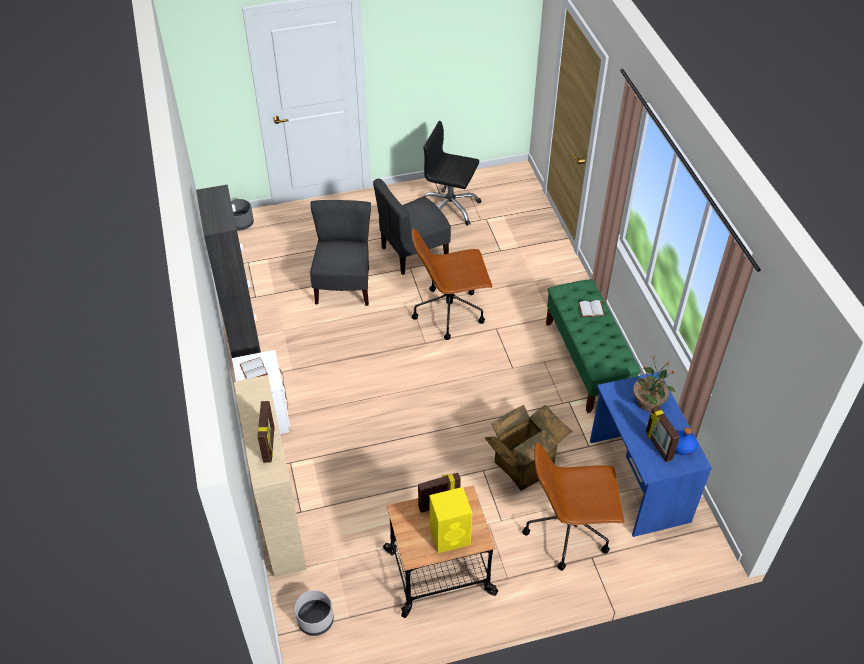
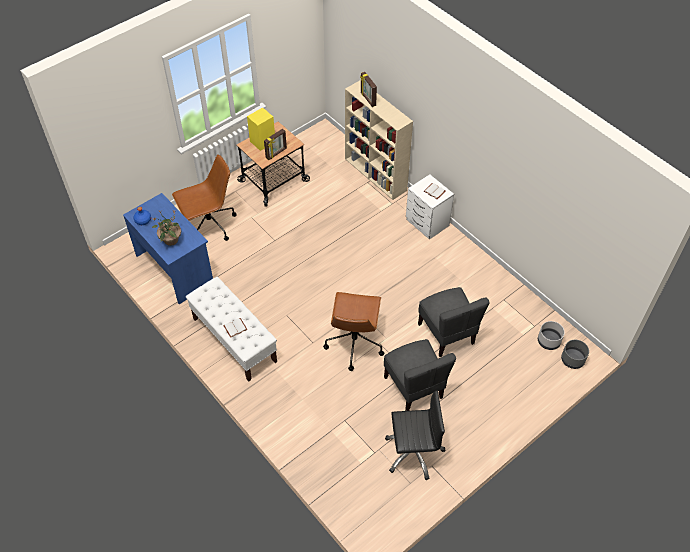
camera: 155 degrees right, 5 degrees up
black cabinet [196,185,261,358] -> none
grey planter [295,590,334,636] -> grey planter moved to [538,321,565,350]
grey chair [373,179,451,275] -> grey chair turned 120 degrees clockwise [384,339,456,411]
brown office chair [411,228,493,340] -> brown office chair turned 135 degrees clockwise [323,292,384,371]
cardboard box [485,404,572,491] -> none
green bench [546,279,641,413] -> white bench [186,277,277,382]
picture frame [646,406,680,462] -> none

